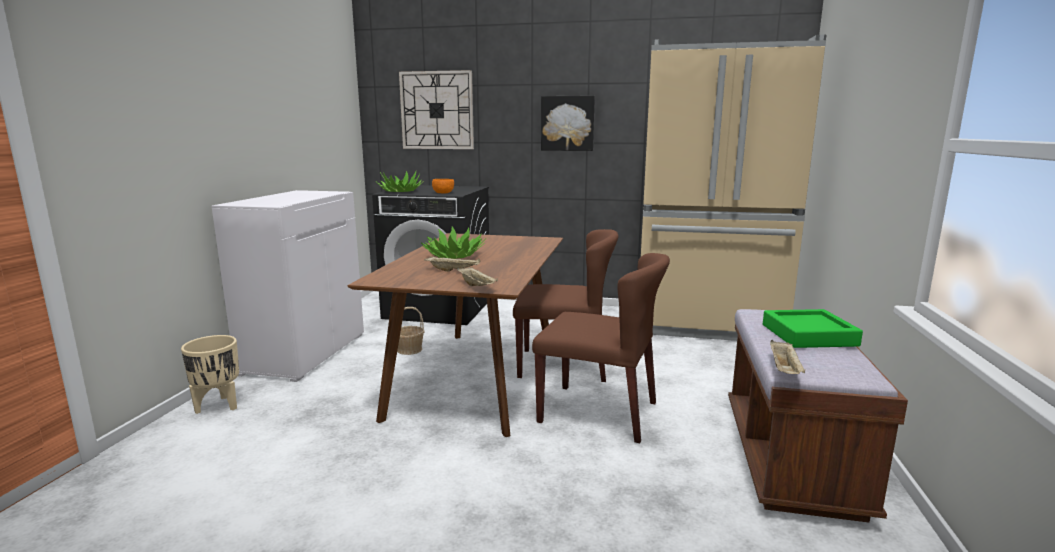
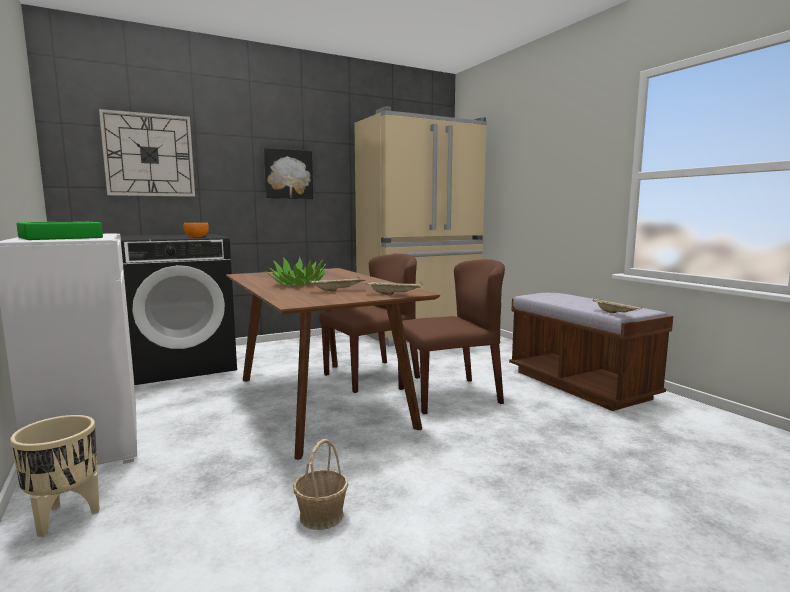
camera: 40 degrees left, 5 degrees down
potted plant [375,171,424,192] -> none
basket [397,307,425,355] -> basket moved to [293,439,348,530]
green tray [763,309,863,348] -> green tray moved to [16,221,103,240]

